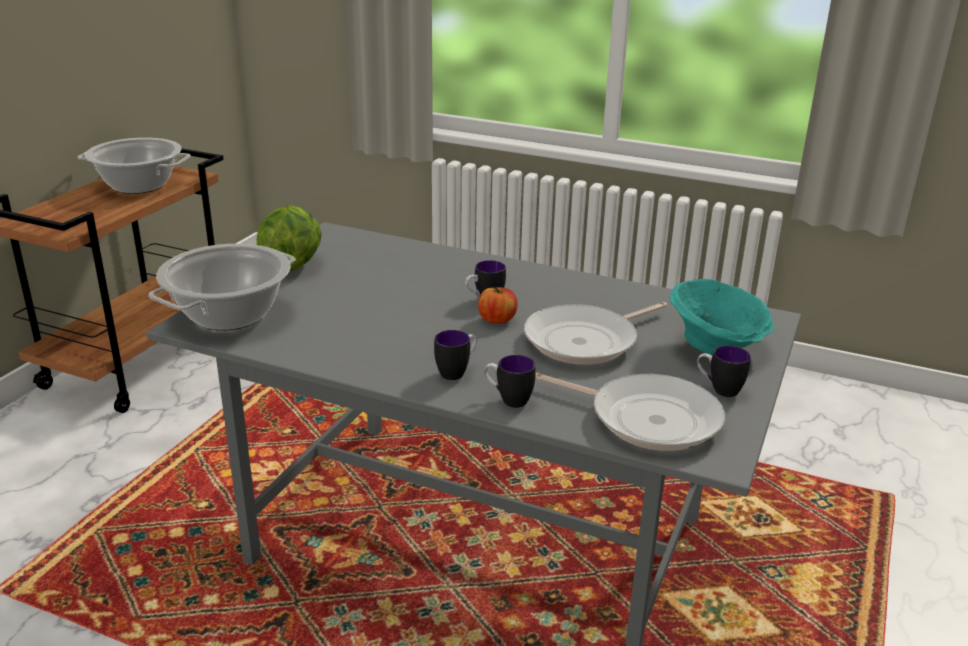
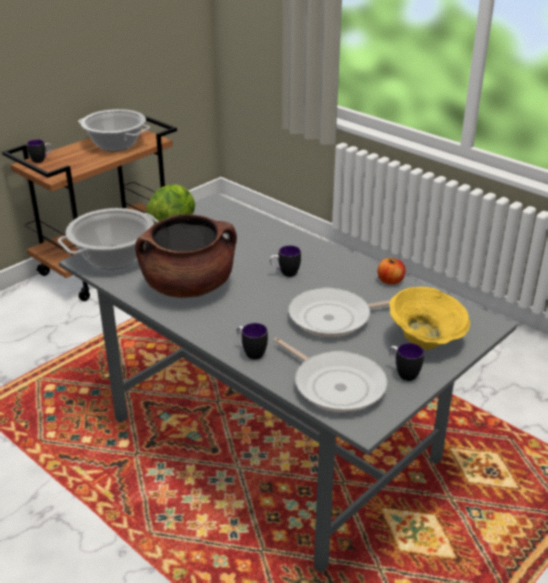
camera: 20 degrees right, 5 degrees up
mug [434,330,477,380] -> mug moved to [27,140,52,163]
apple [478,287,517,324] -> apple moved to [378,258,406,285]
turquoise bowl [670,279,775,356] -> yellow bowl [389,287,470,350]
none -> brown cooking pot [135,214,237,298]

